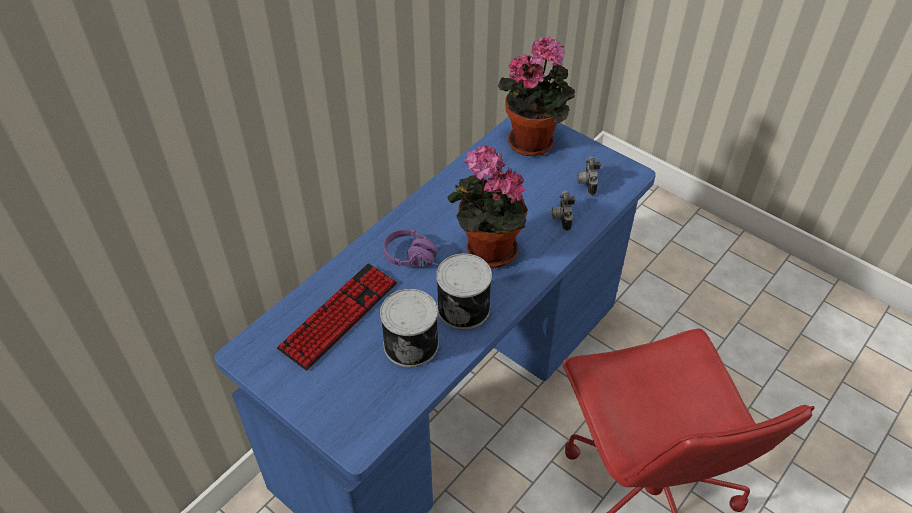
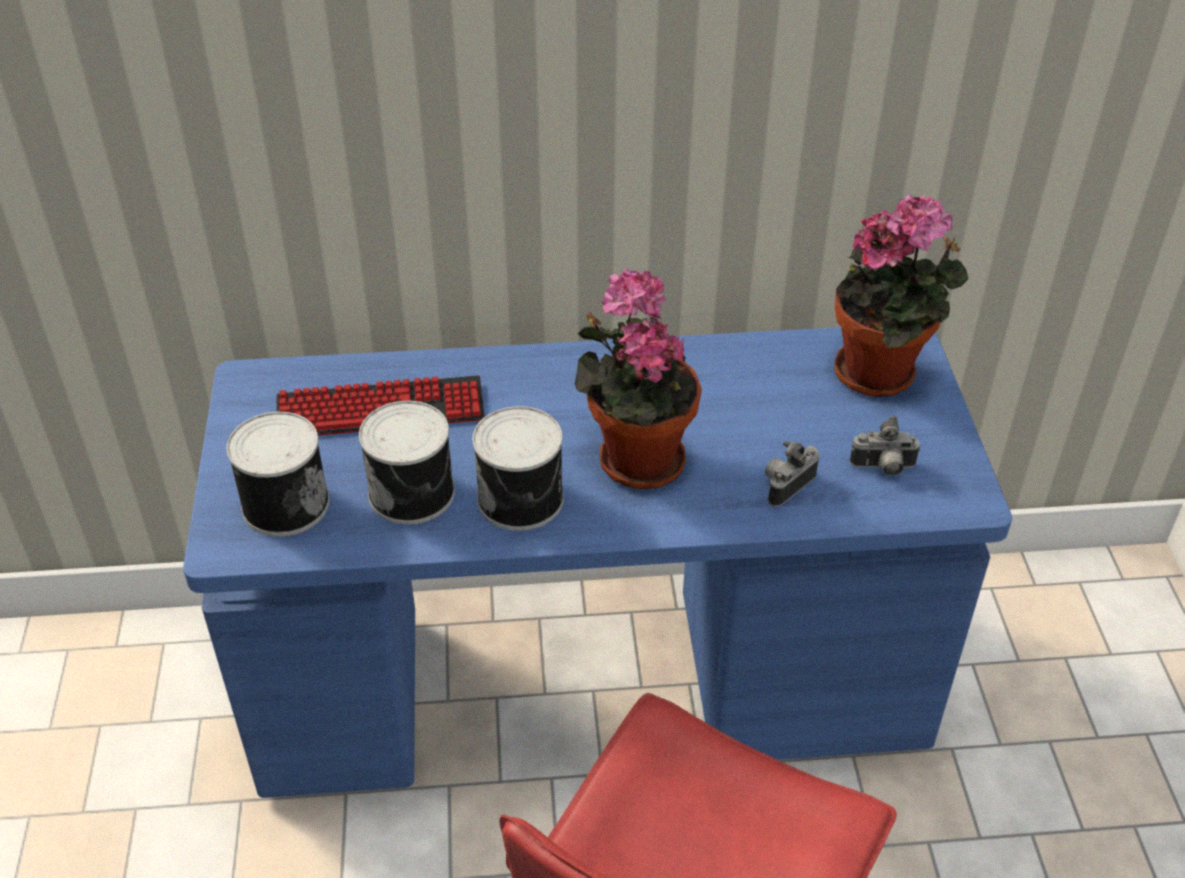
camera: 45 degrees right, 5 degrees down
purple headphones [383,229,440,267] -> none
camera [577,157,601,195] -> camera turned 135 degrees counterclockwise [850,416,921,476]
none -> can [227,412,329,537]

